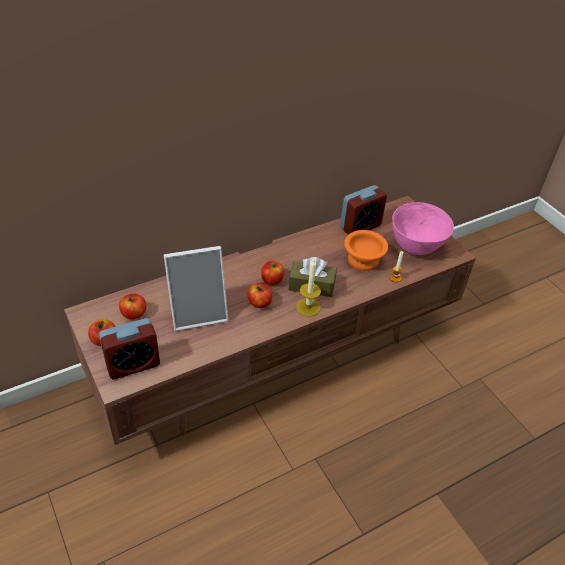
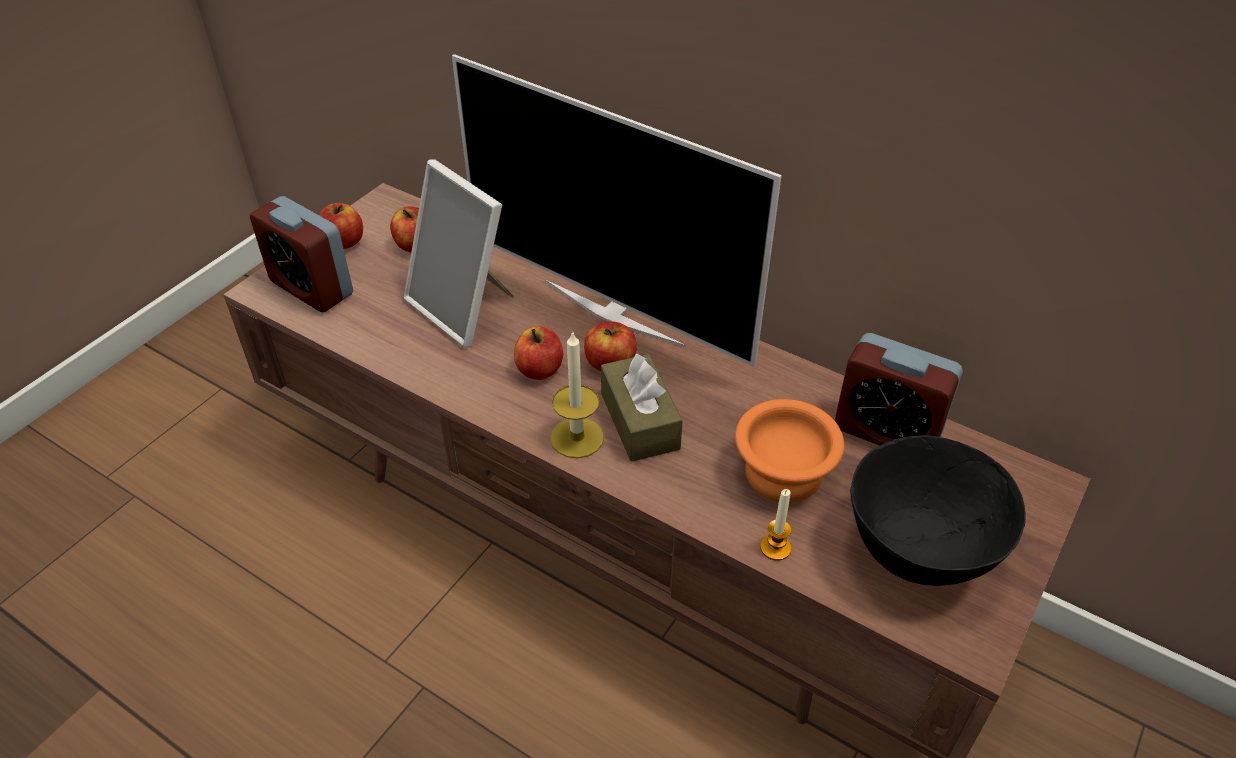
camera: 65 degrees right, 0 degrees up
pink bowl [392,202,454,255] -> black bowl [850,435,1026,586]
none -> television [452,54,782,367]

